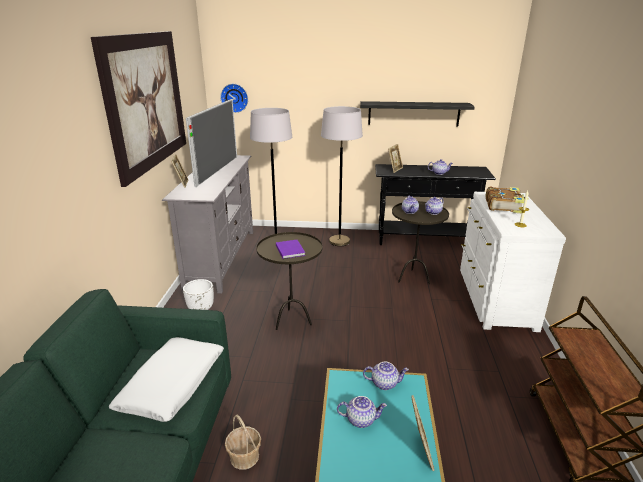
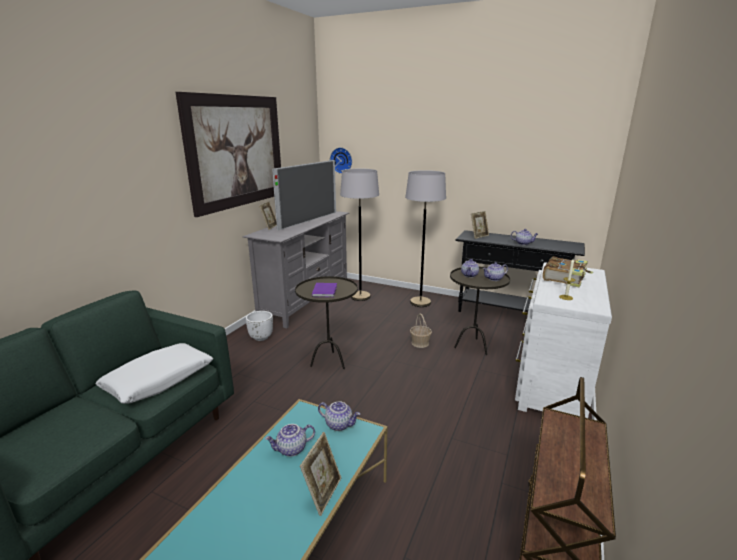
camera: 20 degrees right, 5 degrees down
basket [225,414,261,470] -> basket moved to [410,313,432,348]
teapot [337,396,387,428] -> teapot turned 135 degrees clockwise [265,424,315,457]
black shelf [360,101,475,126] -> none

